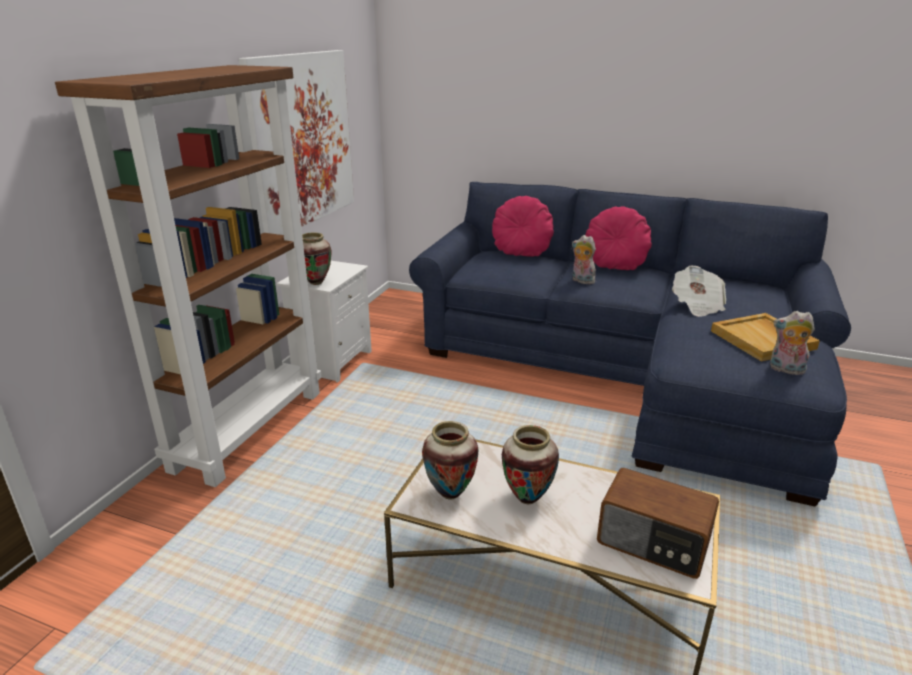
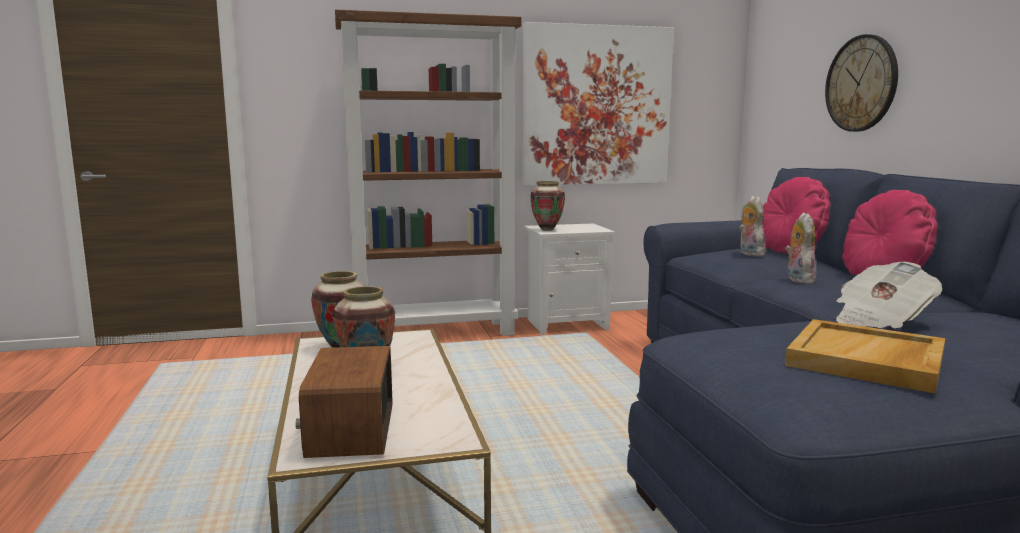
camera: 55 degrees right, 15 degrees down
plush toy [770,311,815,375] -> plush toy moved to [739,196,766,257]
none -> wall clock [825,34,898,132]

